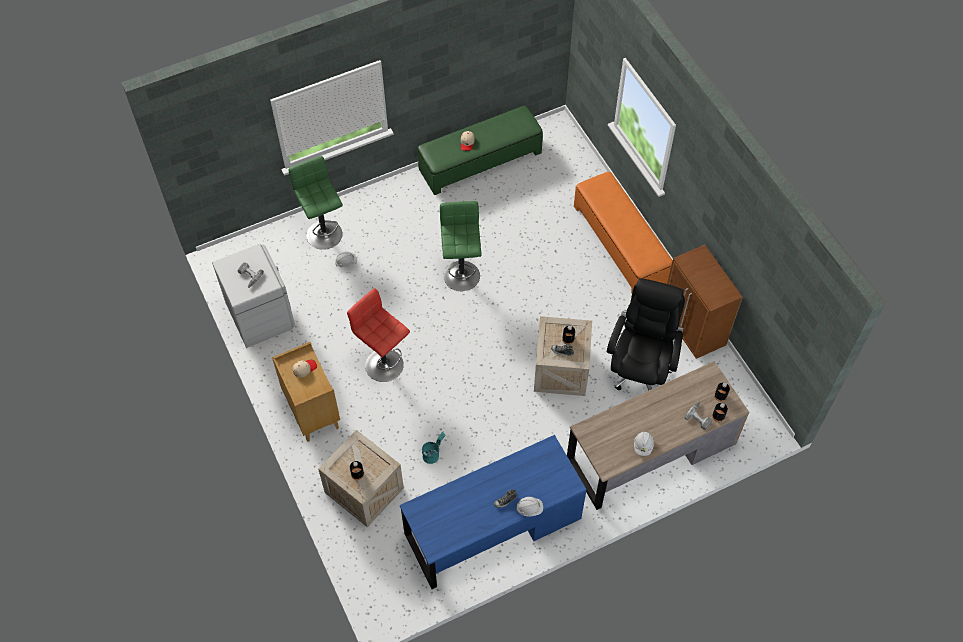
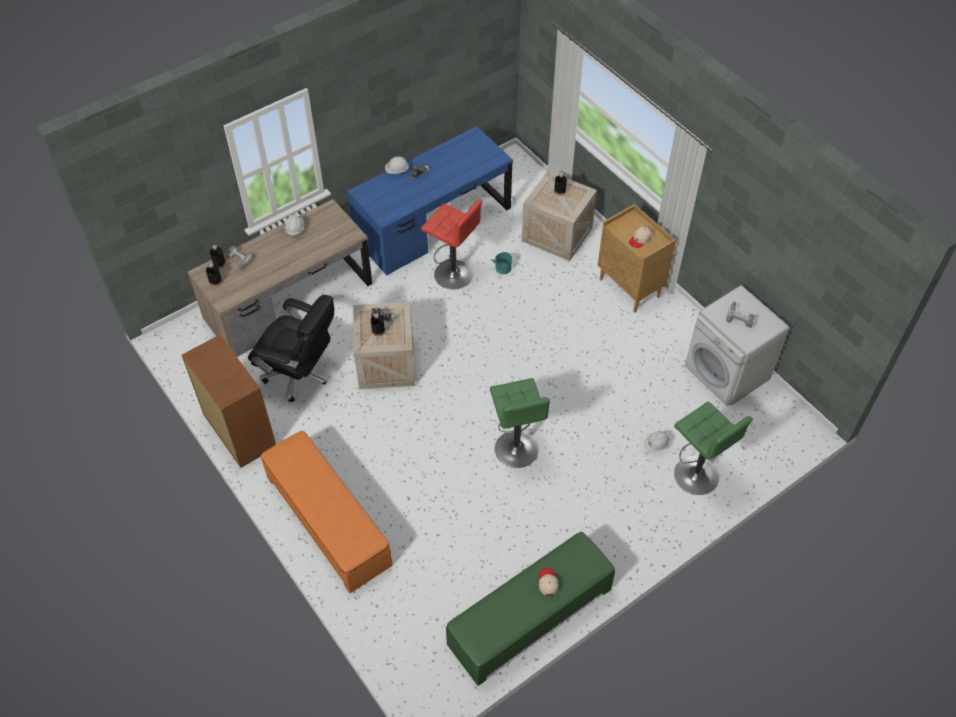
camera: 170 degrees right, 5 degrees down
red stool [347,288,410,382] -> red stool moved to [421,199,483,289]
black office chair [607,278,685,391] -> black office chair turned 75 degrees counterclockwise [248,295,334,402]

